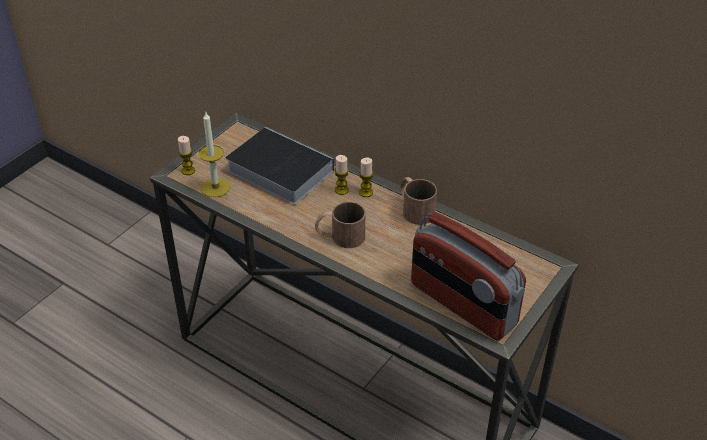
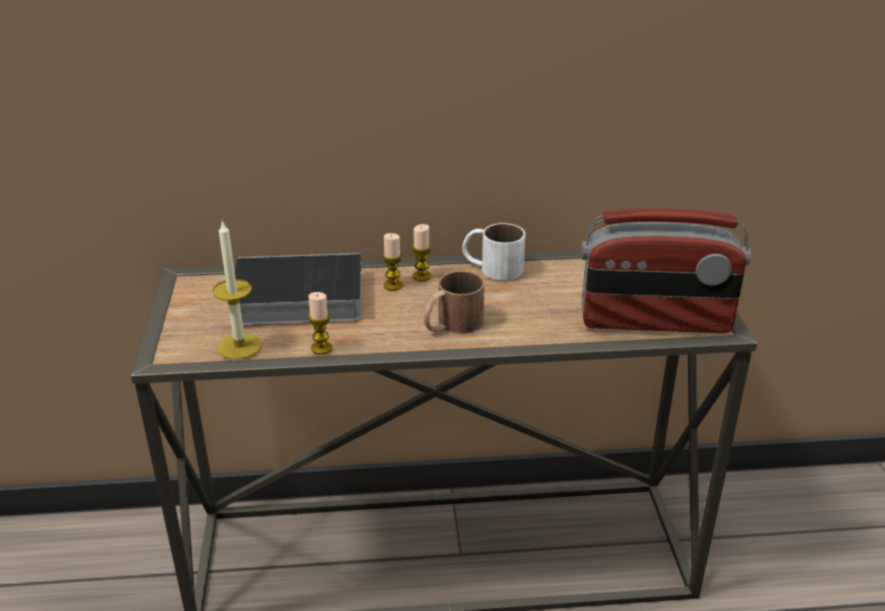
camera: 40 degrees left, 10 degrees down
candle [178,136,195,175] -> candle moved to [308,292,332,354]
brown mug [400,177,437,225] -> white mug [462,223,525,280]

